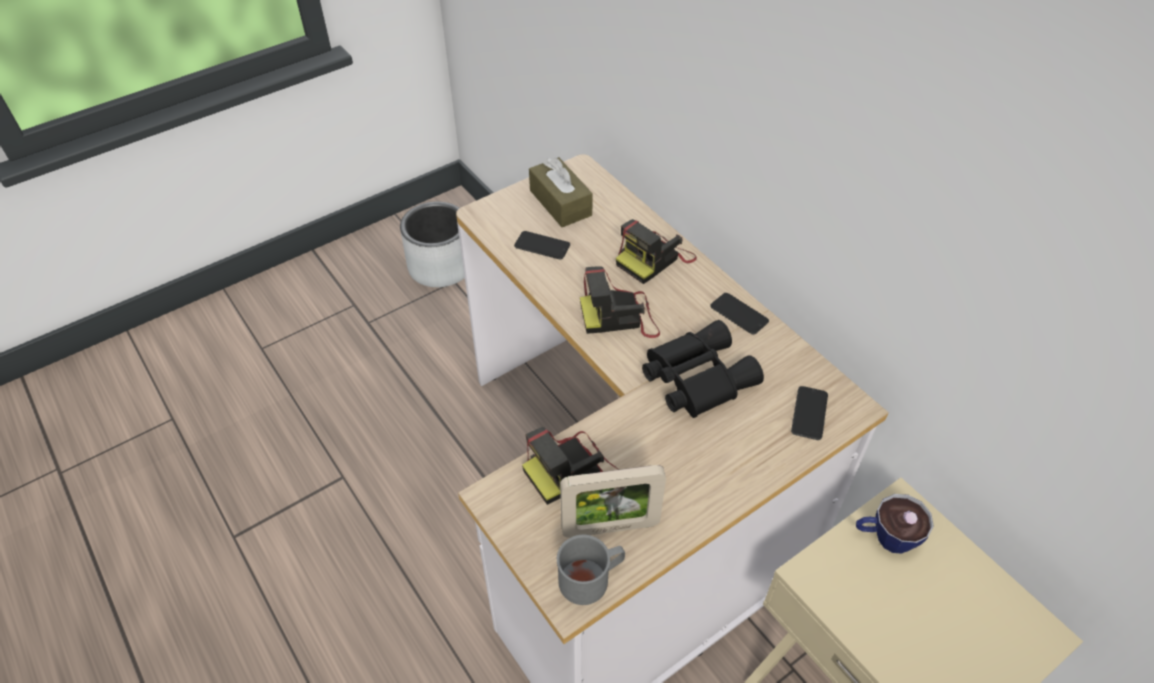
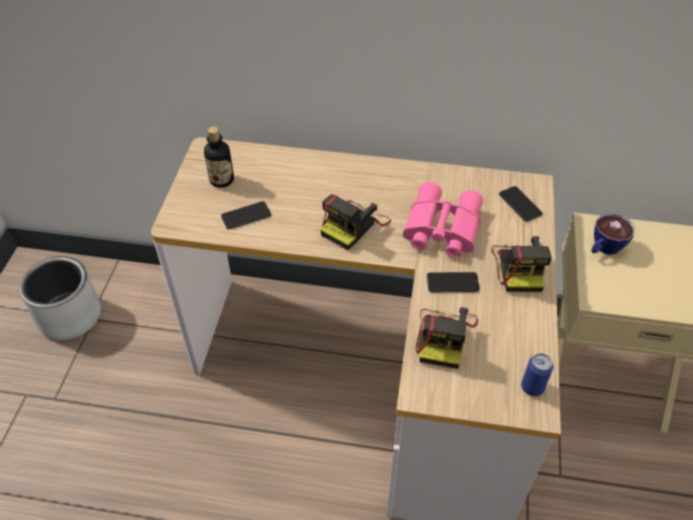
camera: 45 degrees left, 0 degrees up
brown tissue box [529,157,593,227] -> bottle [204,127,234,188]
grey mug [557,535,625,605] -> can [521,353,553,396]
picture frame [560,465,666,538] -> none
camera [616,219,697,284] -> camera moved to [491,236,552,292]
black binoculars [642,320,764,418] -> pink binoculars [403,182,483,258]
phone [710,293,769,335] -> phone moved to [427,272,480,292]

